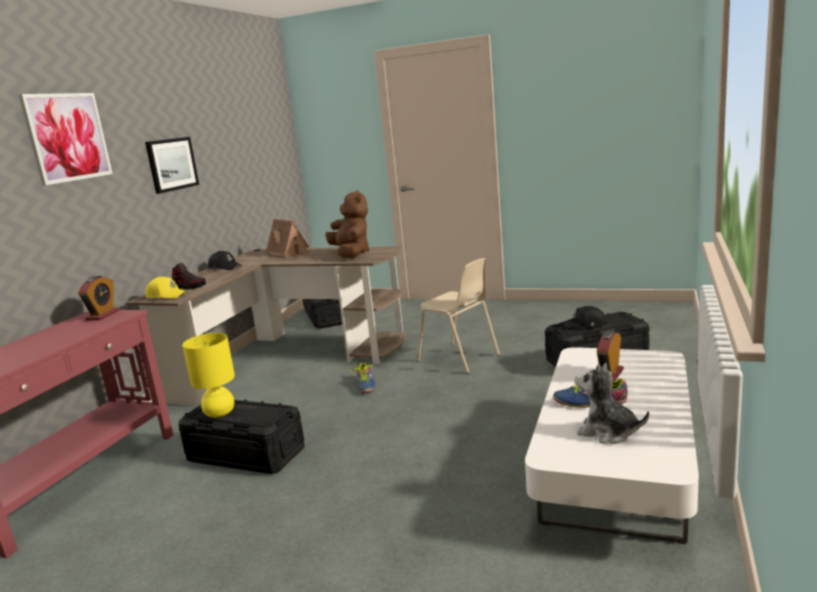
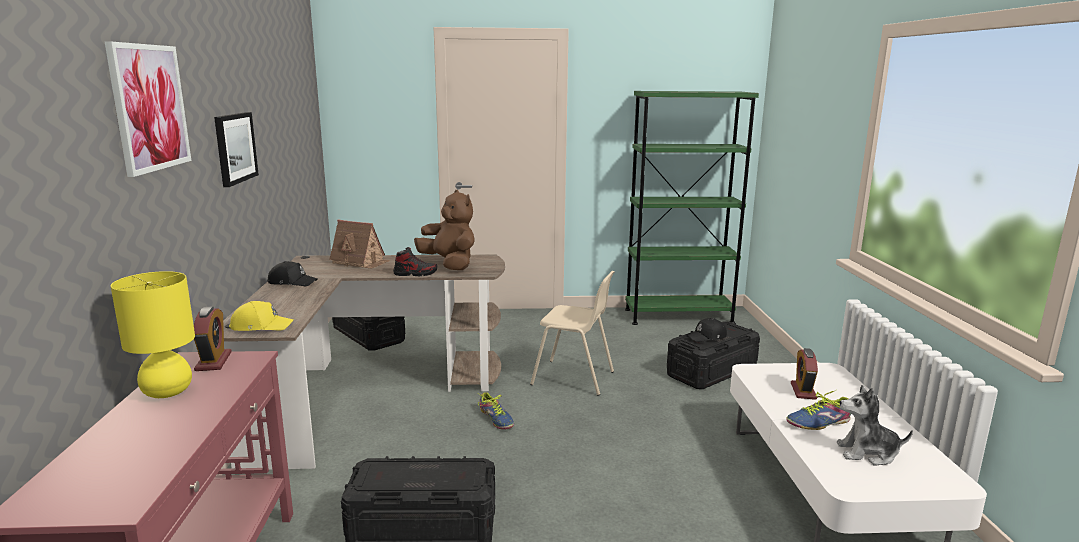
camera: 25 degrees left, 0 degrees up
shoe [172,263,206,289] -> shoe moved to [393,247,437,277]
yellow table lamp [182,333,235,418] -> yellow table lamp moved to [111,271,195,398]
none -> green bookcase [625,91,759,325]

